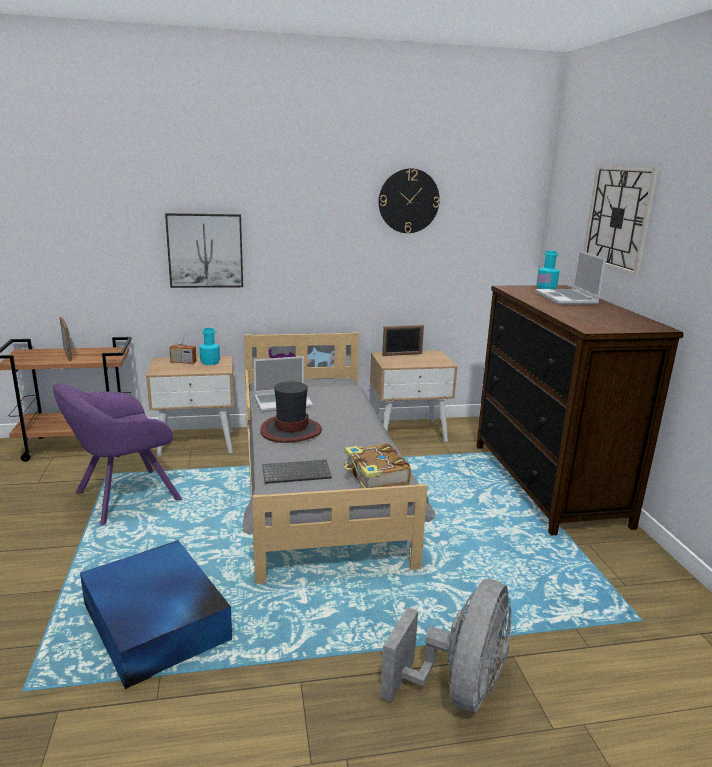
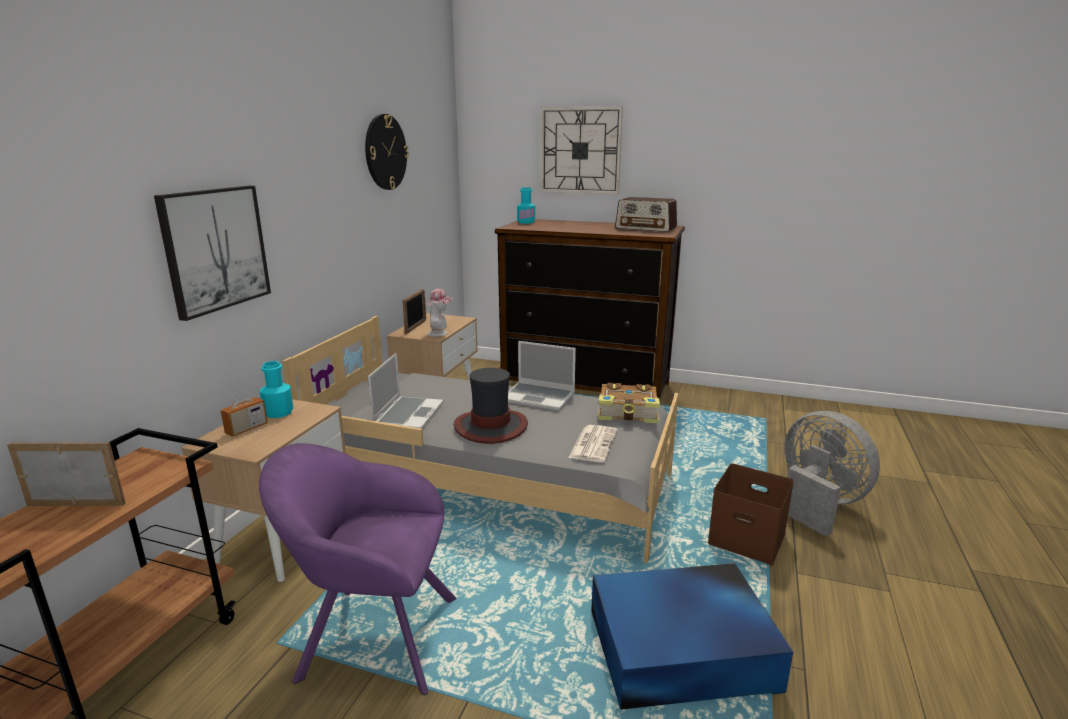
camera: 60 degrees left, 0 degrees up
purple armchair [53,383,183,526] -> purple armchair turned 105 degrees clockwise [259,443,456,695]
keyboard [262,460,332,484] -> newspaper [569,425,618,462]
laptop [536,250,606,304] -> laptop moved to [508,341,576,411]
none -> hat [426,289,453,337]
none -> radio [615,197,677,232]
none -> brown storage box [708,463,794,566]

